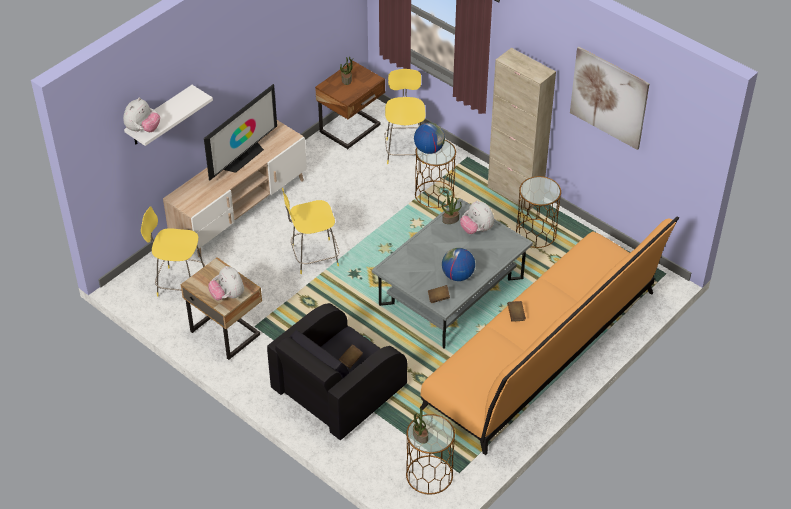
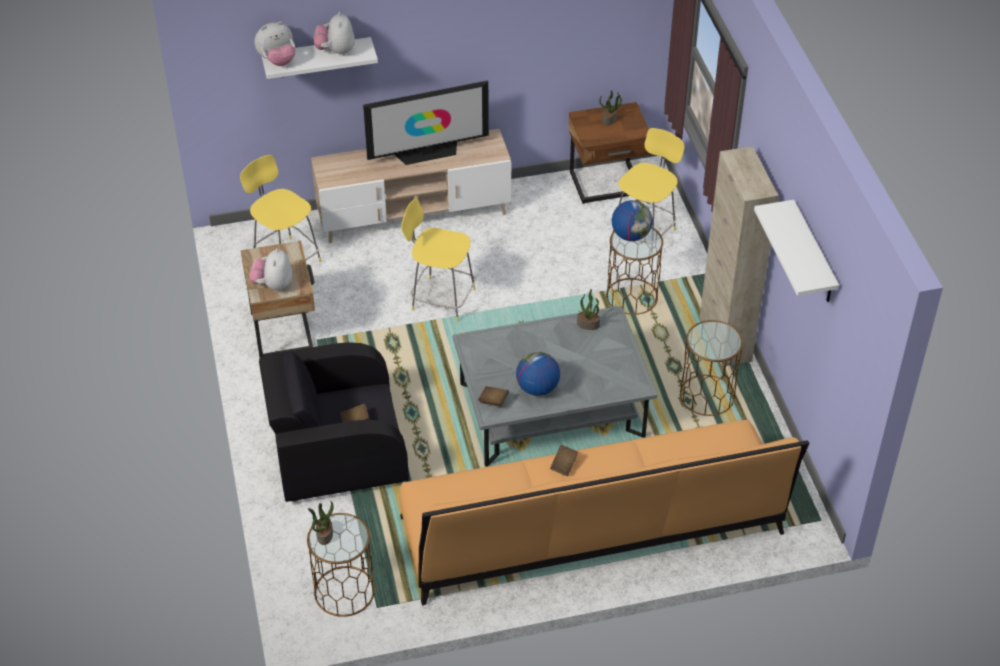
camera: 35 degrees right, 0 degrees up
plush toy [460,201,494,234] -> plush toy moved to [314,12,355,56]
picture [570,47,650,150] -> white shelf [754,200,839,302]

